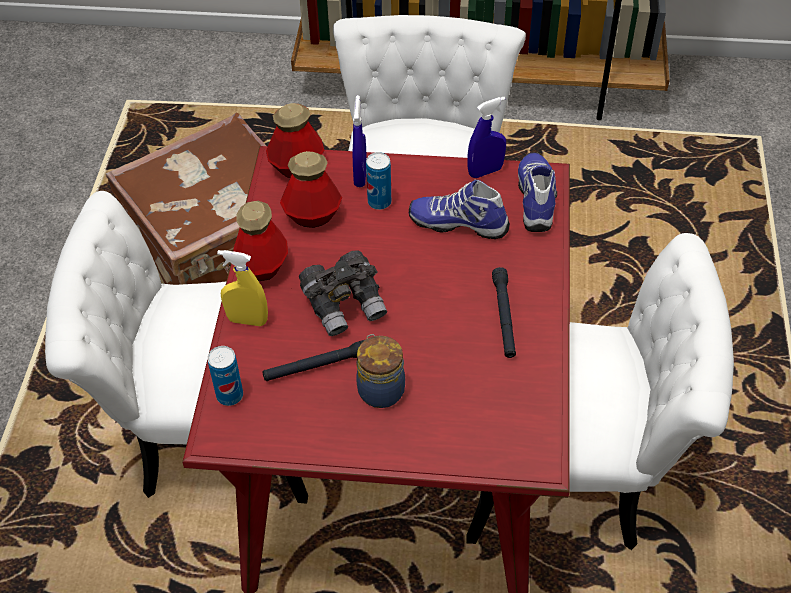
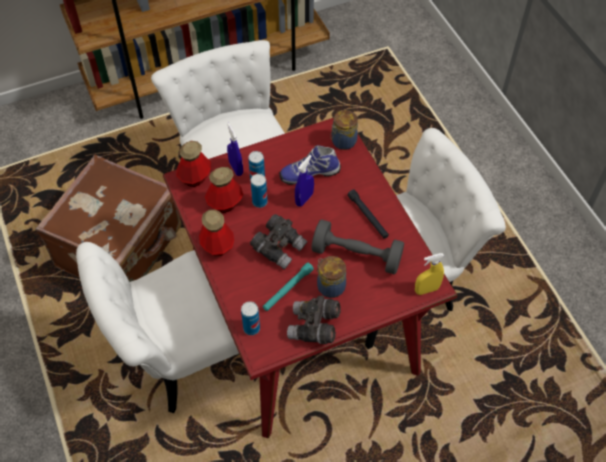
camera: 30 degrees left, 5 degrees up
yellow spray bottle [217,250,268,326] -> yellow spray bottle moved to [415,253,444,295]
black flashlight [262,340,365,381] -> turquoise flashlight [263,263,314,311]
blue spray bottle [468,97,506,178] -> blue spray bottle moved to [295,155,314,207]
shoe [518,153,557,232] -> jar [330,110,358,150]
none -> can [251,174,268,208]
none -> grey binoculars [287,295,340,344]
none -> grey dumbbell [311,219,404,274]

